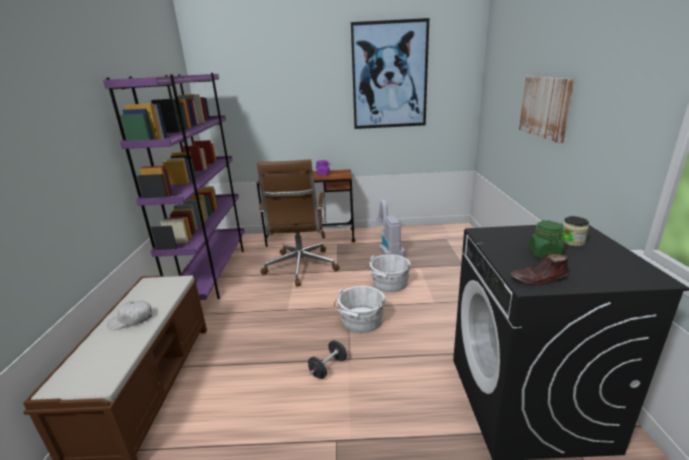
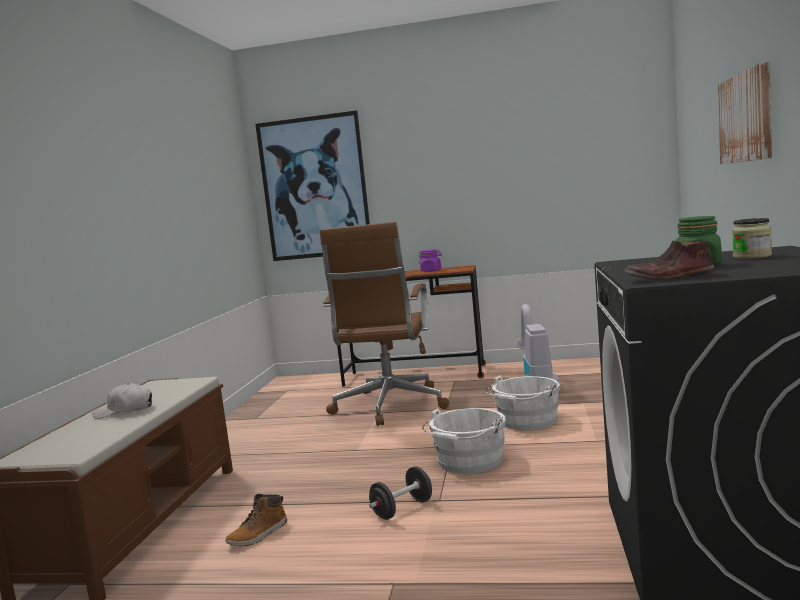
camera: 10 degrees right, 15 degrees down
purple bookcase [103,73,244,300] -> none
picture [351,18,429,129] -> picture moved to [255,110,370,261]
none -> boot [225,494,287,547]

